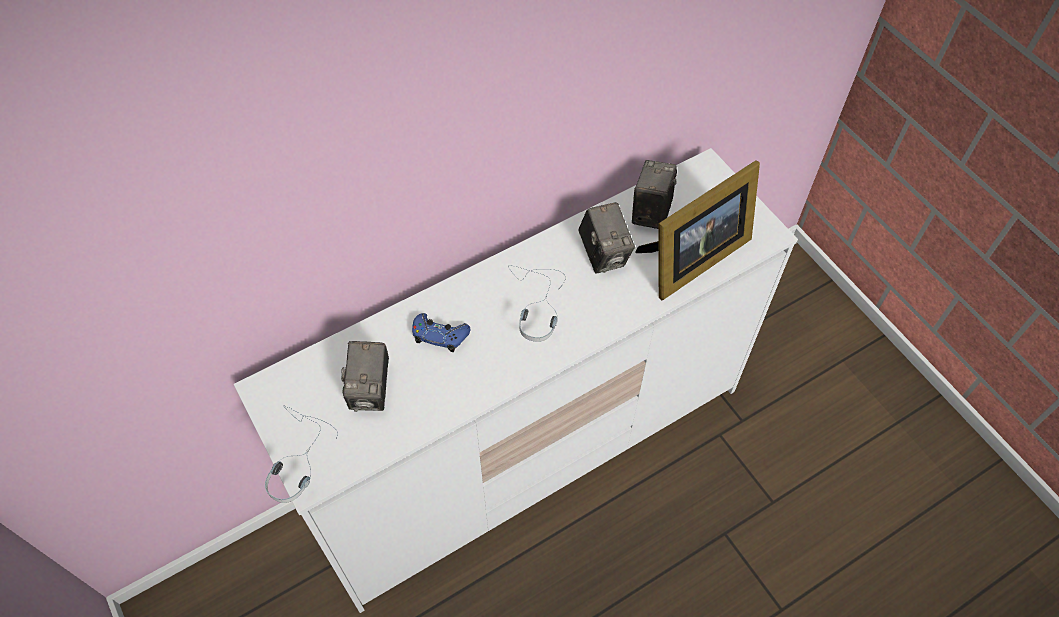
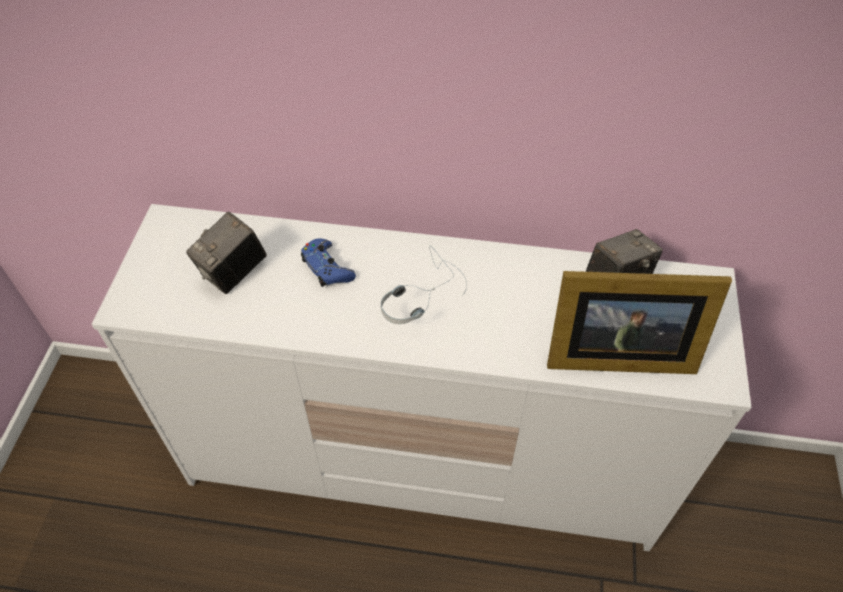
camera: 40 degrees right, 5 degrees down
headphones [265,406,338,503] -> none
camera [578,202,635,274] -> none

